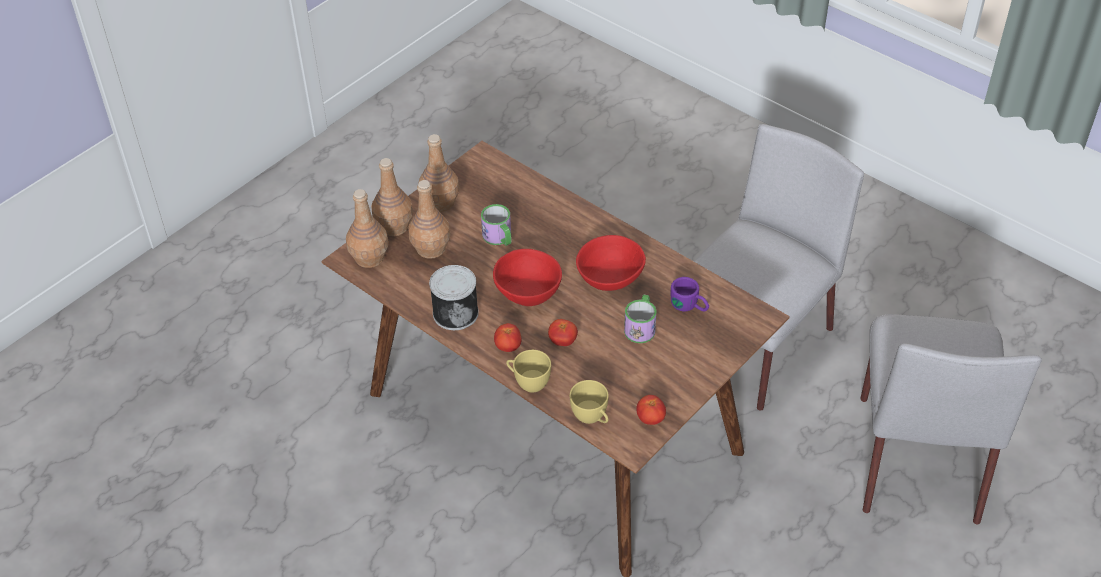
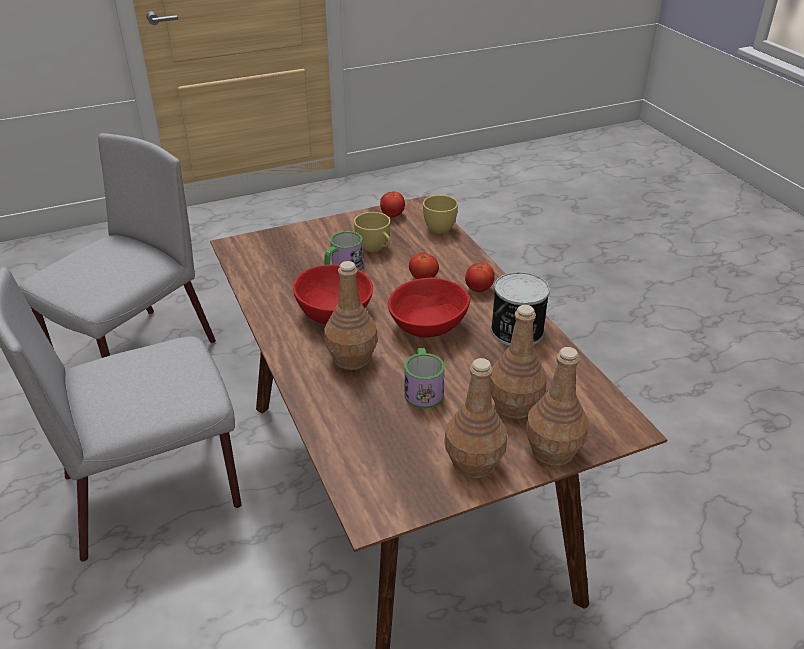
camera: 155 degrees left, 10 degrees down
brown bottle [346,189,389,268] -> brown bottle moved to [324,261,378,370]
yellow cup [506,350,551,393] -> yellow cup moved to [354,212,390,252]
purple mug [671,277,709,312] -> none

